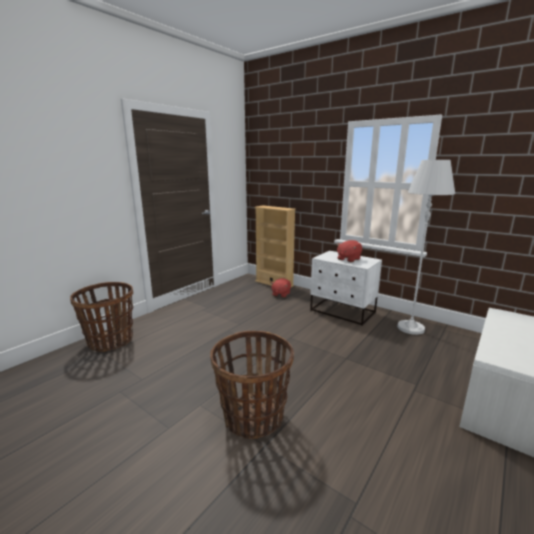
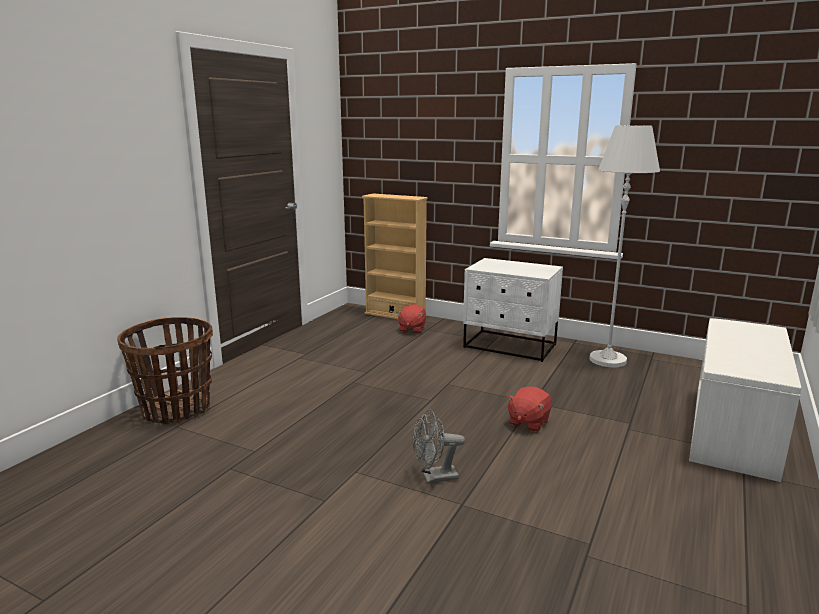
camera: 10 degrees left, 0 degrees up
basket [210,331,294,439] -> grey fan [413,410,465,484]
red plush toy [337,240,362,262] -> red plush toy moved to [506,387,552,432]

